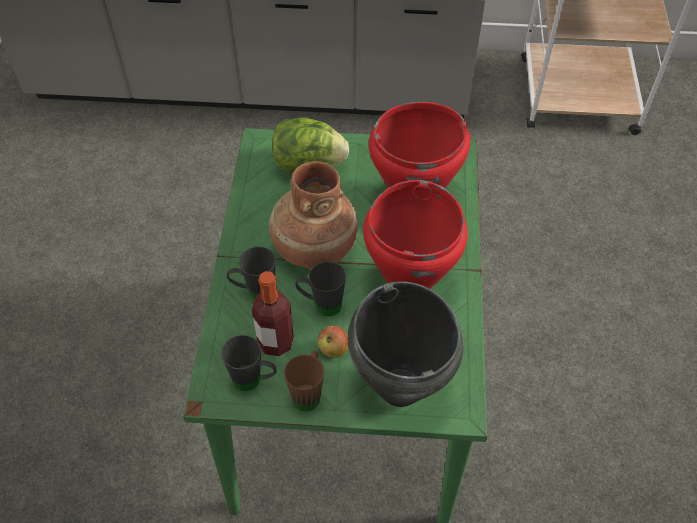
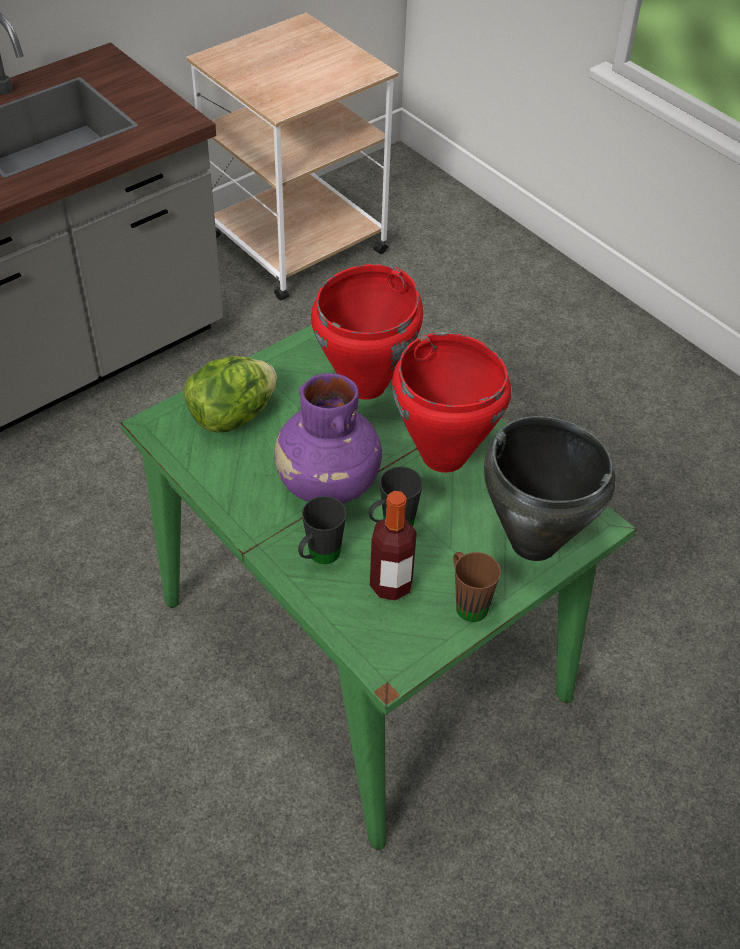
camera: 45 degrees left, 5 degrees down
black mug [221,335,277,391] -> none
brown vase [269,161,358,269] -> purple vase [274,373,382,503]
apple [318,326,348,358] -> none

